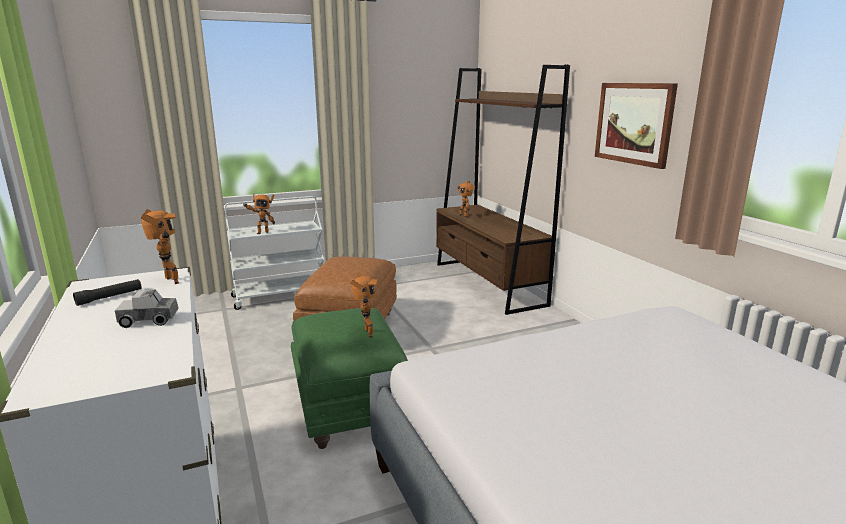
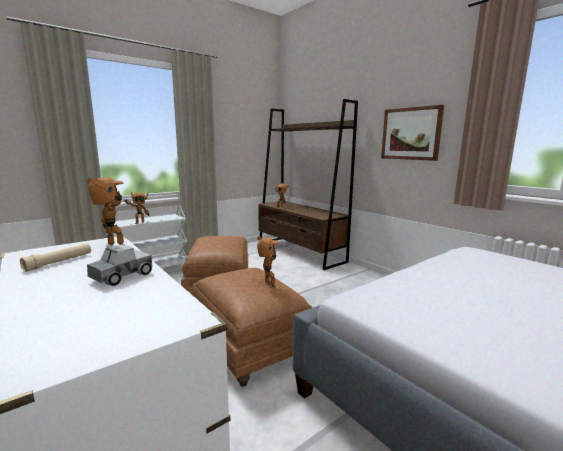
camera: 15 degrees left, 5 degrees down
black flashlight [73,279,142,306] -> beige flashlight [20,243,91,272]
toy truck [115,289,179,328] -> toy truck turned 150 degrees clockwise [87,244,152,286]
green ottoman [291,308,408,449] -> brown ottoman [193,268,312,387]

